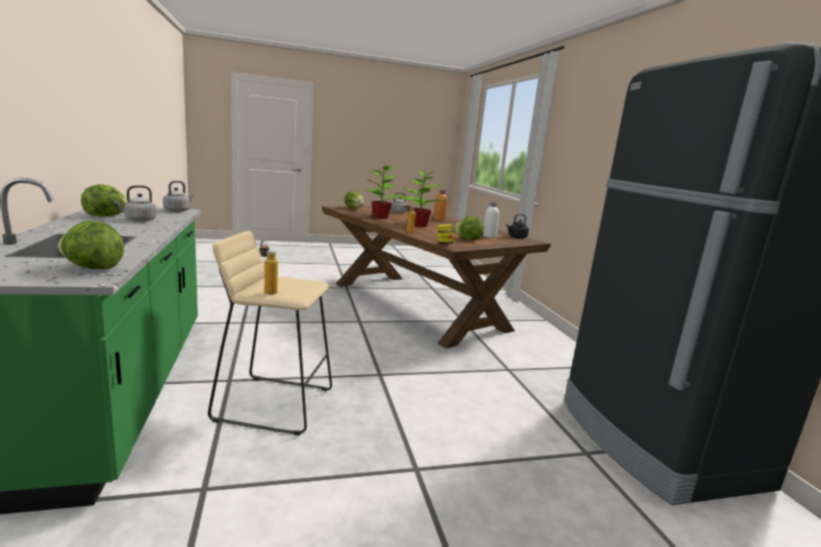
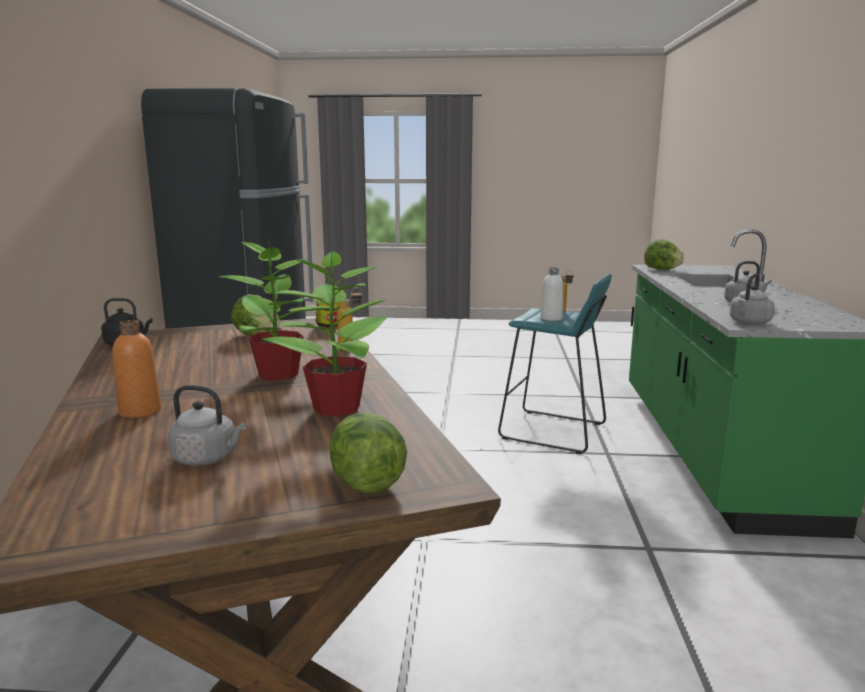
camera: 160 degrees left, 0 degrees up
lettuce [81,184,128,217] -> none
beige stool [208,231,332,435] -> turquoise stool [498,274,612,454]
white bottle [483,202,499,238] -> white bottle moved to [540,267,563,321]

